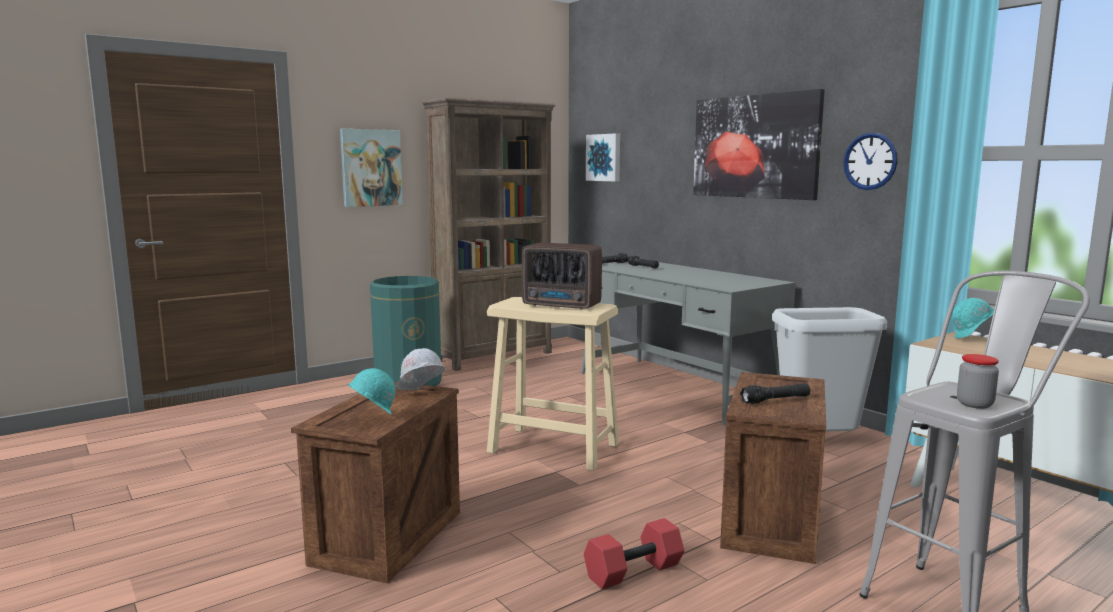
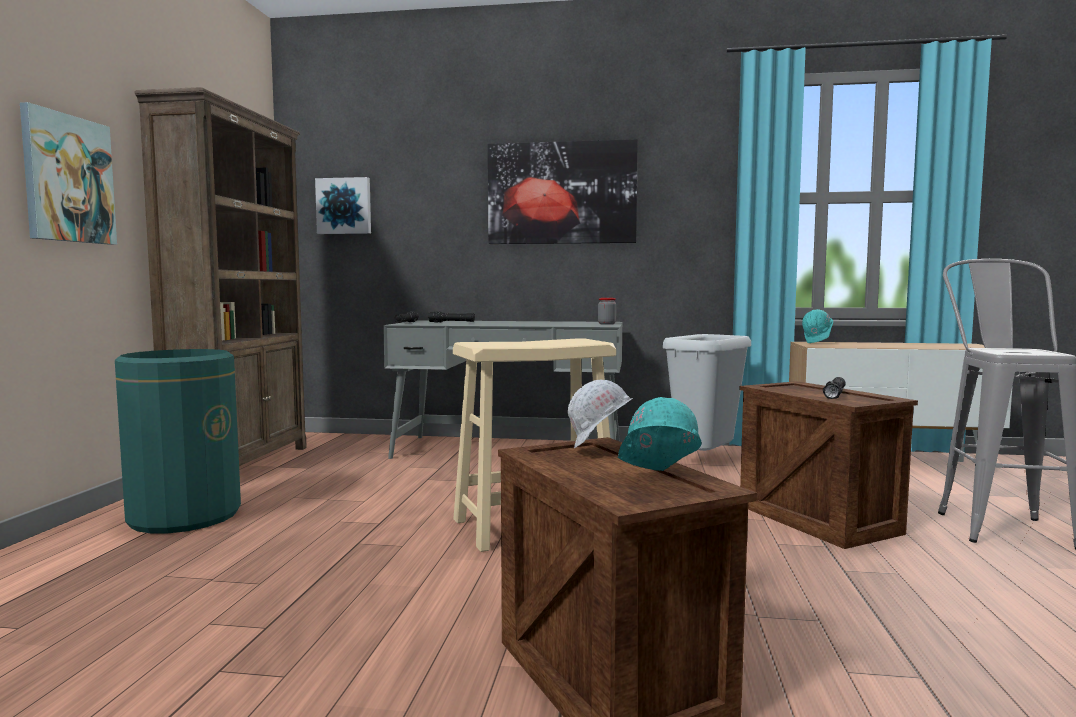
camera: 45 degrees left, 5 degrees down
radio [522,243,602,309] -> none
red dumbbell [584,518,684,589] -> none
wall clock [843,133,898,190] -> none
jar [957,354,999,409] -> jar moved to [598,298,616,325]

